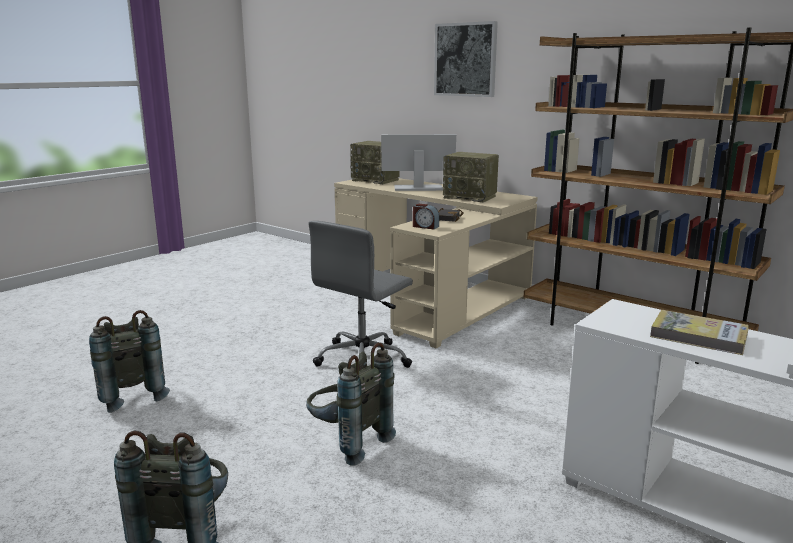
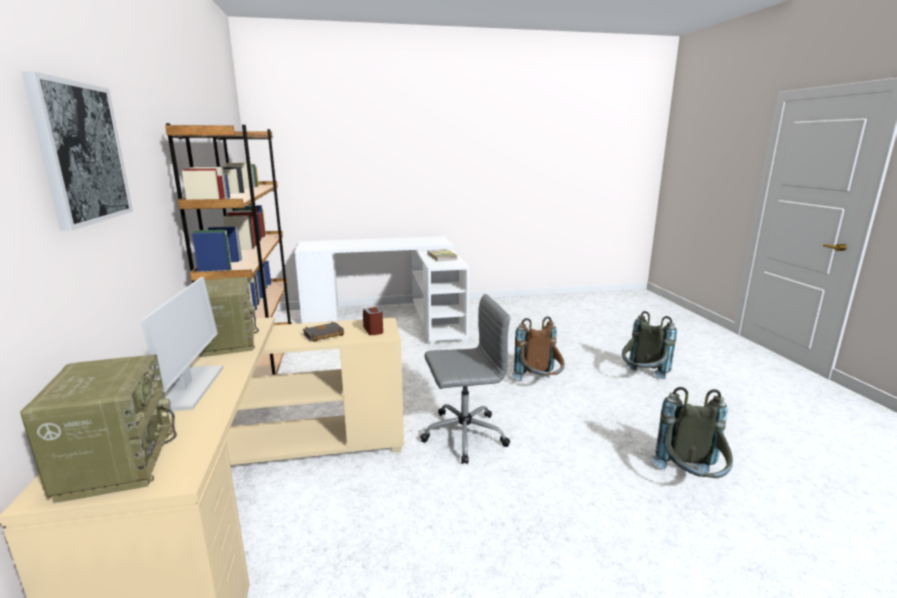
camera: 140 degrees left, 0 degrees up
grey backpack [306,343,396,466] -> brown backpack [511,316,564,381]
monitor [381,134,456,191] -> monitor turned 135 degrees counterclockwise [140,277,223,411]

